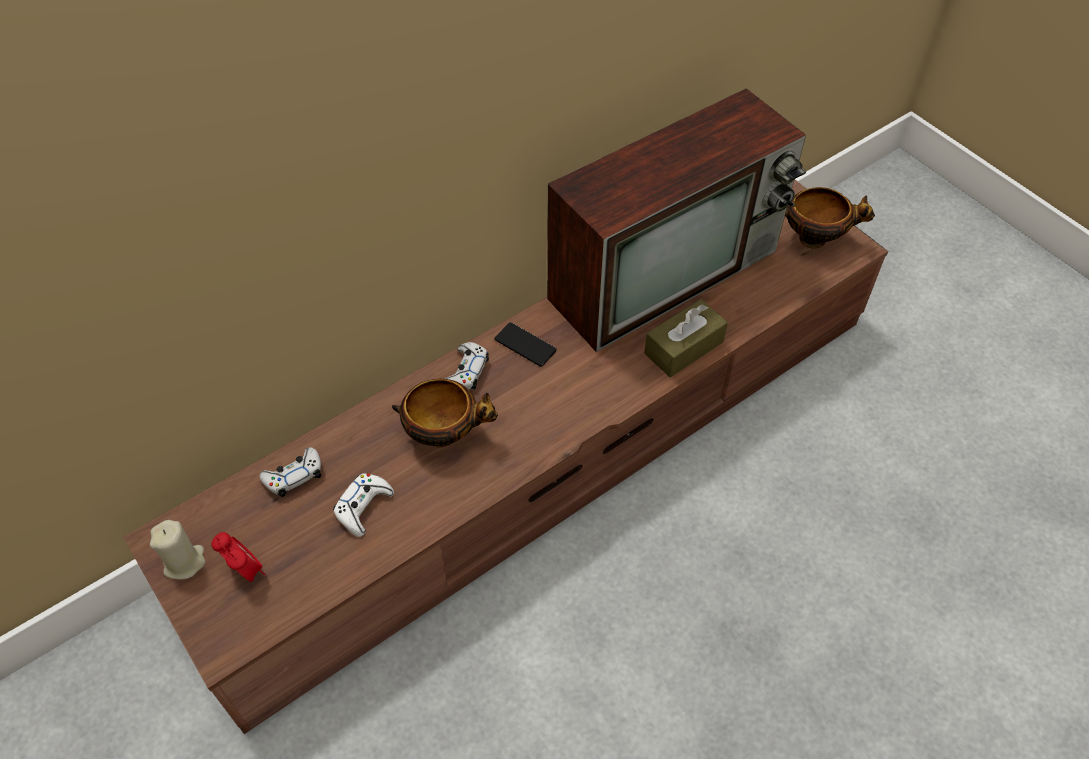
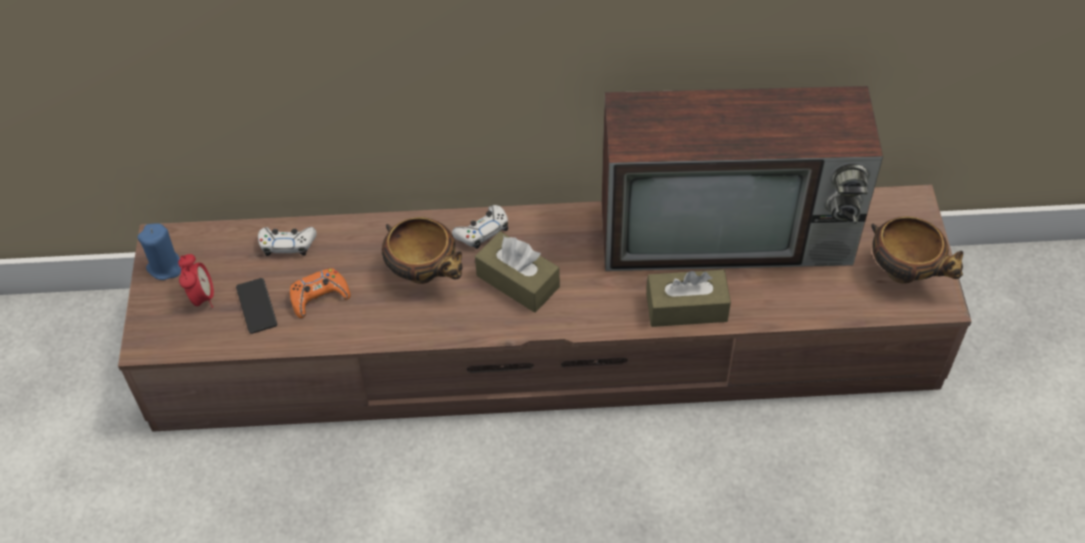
camera: 35 degrees right, 0 degrees up
beige candle [150,520,205,580] -> blue candle [137,223,181,280]
white game controller [333,473,394,537] -> orange game controller [290,268,350,318]
phone [495,322,557,367] -> phone moved to [236,278,277,334]
none -> brown tissue box [475,231,560,313]

